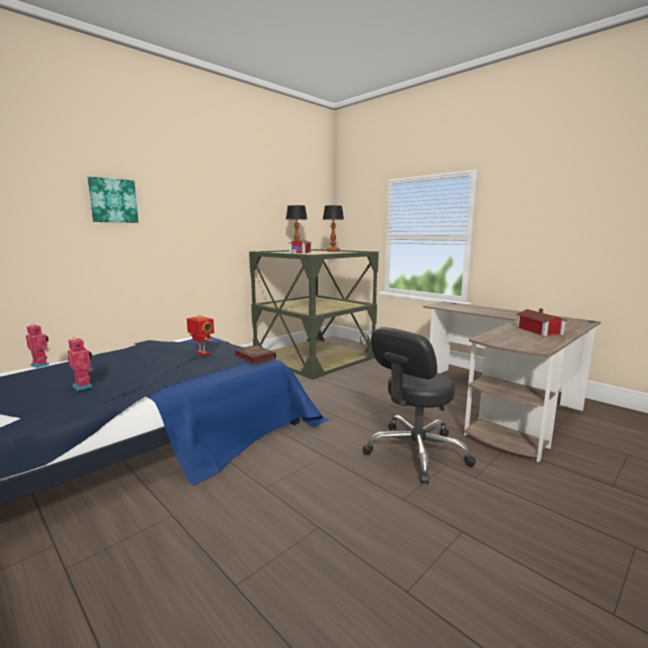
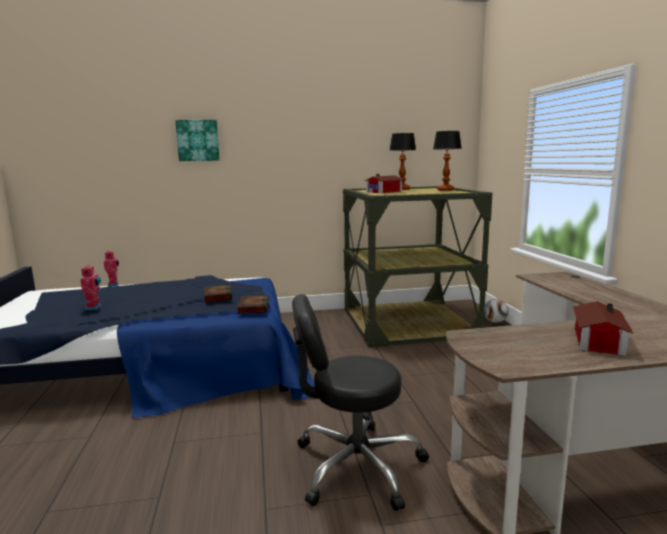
camera: 35 degrees right, 0 degrees up
toy robot [187,315,214,356] -> book [204,285,232,302]

